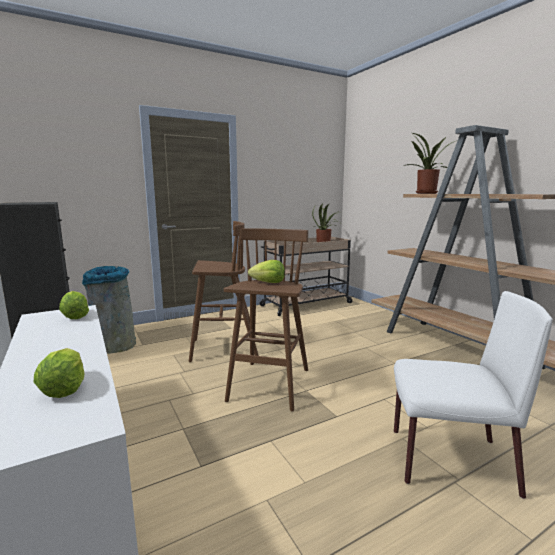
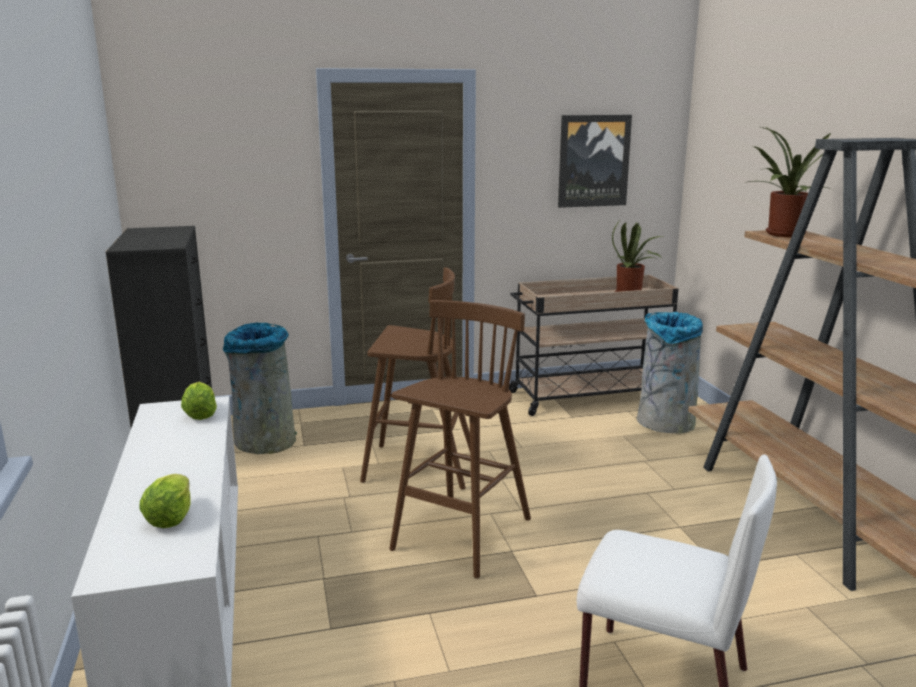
camera: 15 degrees right, 5 degrees up
lettuce [248,260,285,283] -> none
none -> picture [558,115,632,208]
none -> grey trash can [636,312,703,434]

